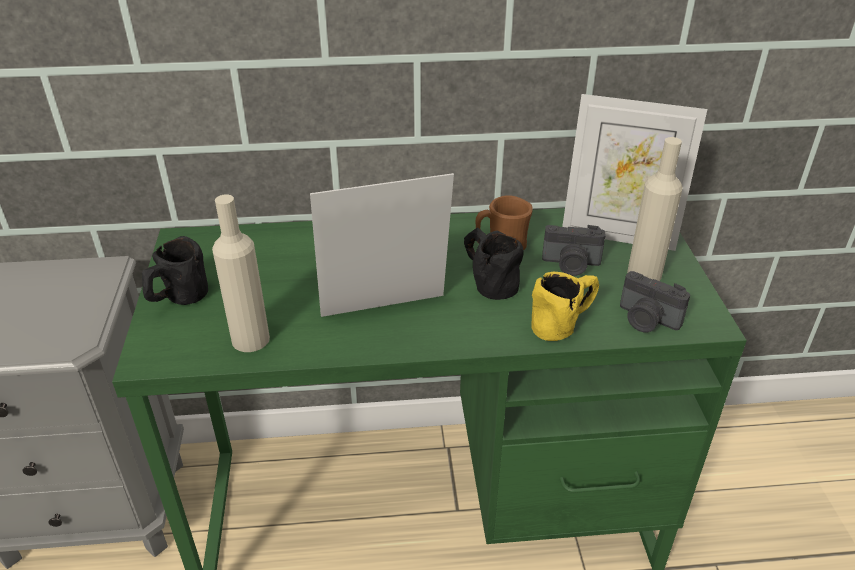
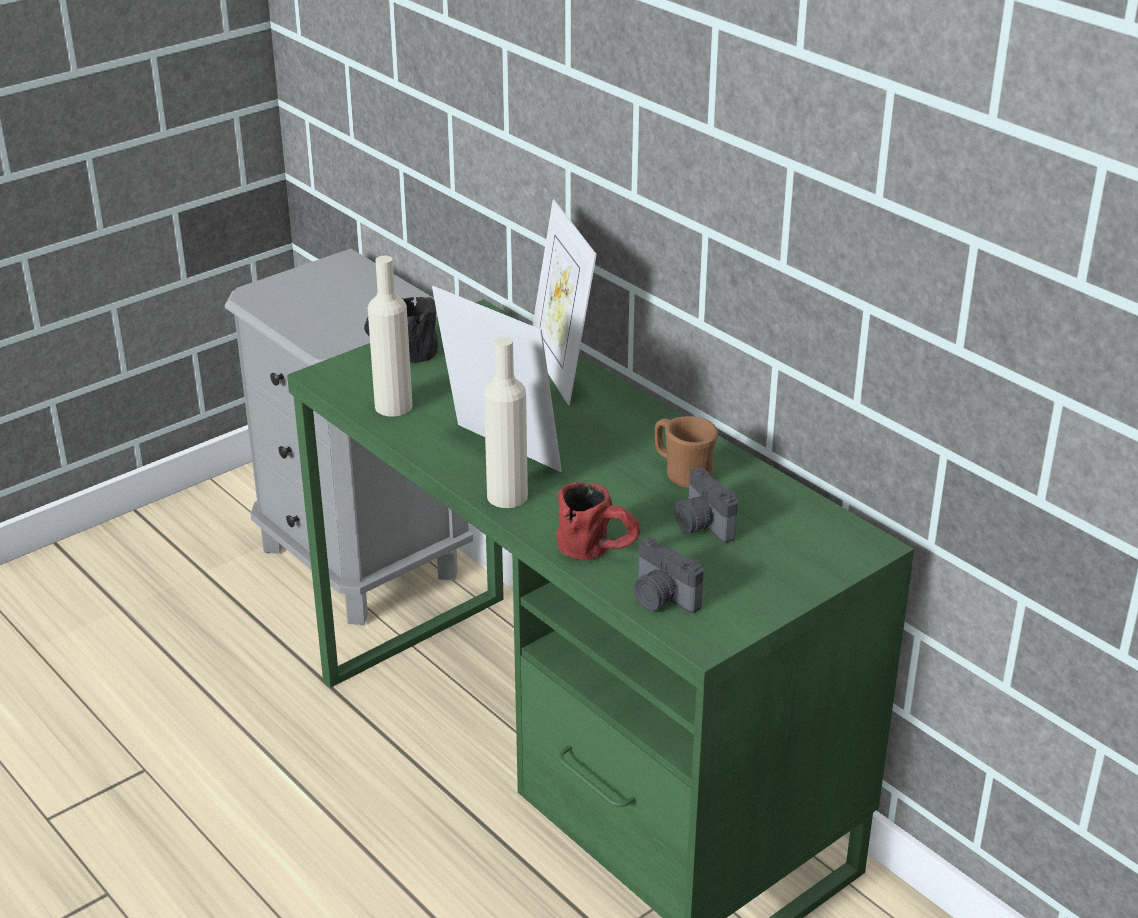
camera: 55 degrees right, 5 degrees down
black mug [464,227,524,300] -> none
yellow mug [531,272,599,341] -> red mug [556,482,640,560]
picture frame [562,94,707,251] -> picture frame moved to [532,199,597,405]
camera [620,271,690,332] -> camera turned 45 degrees counterclockwise [633,537,704,613]
beige bottle [627,137,683,281] -> beige bottle moved to [484,337,528,508]

